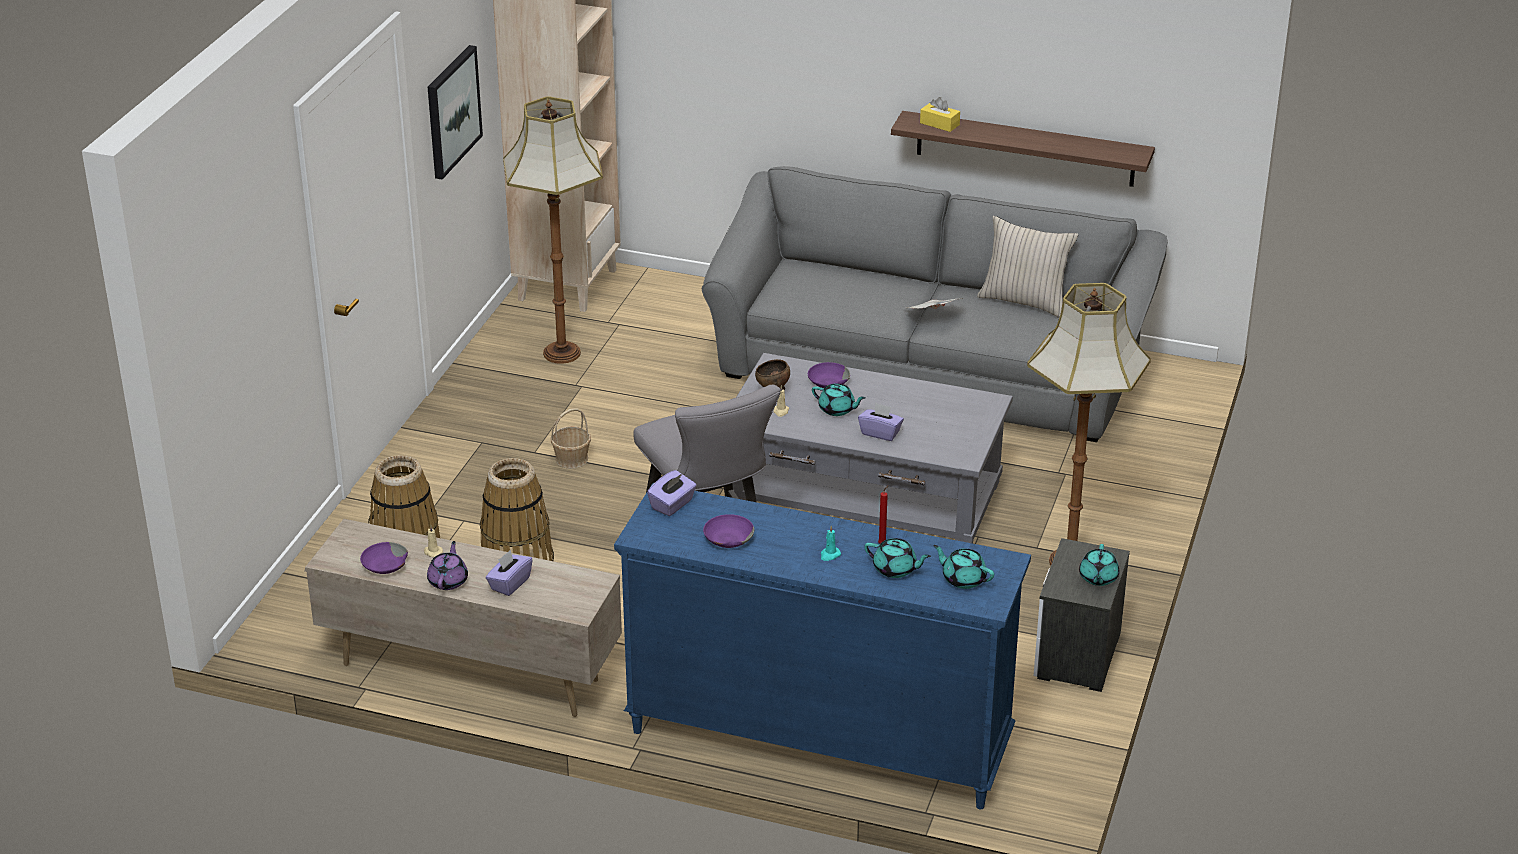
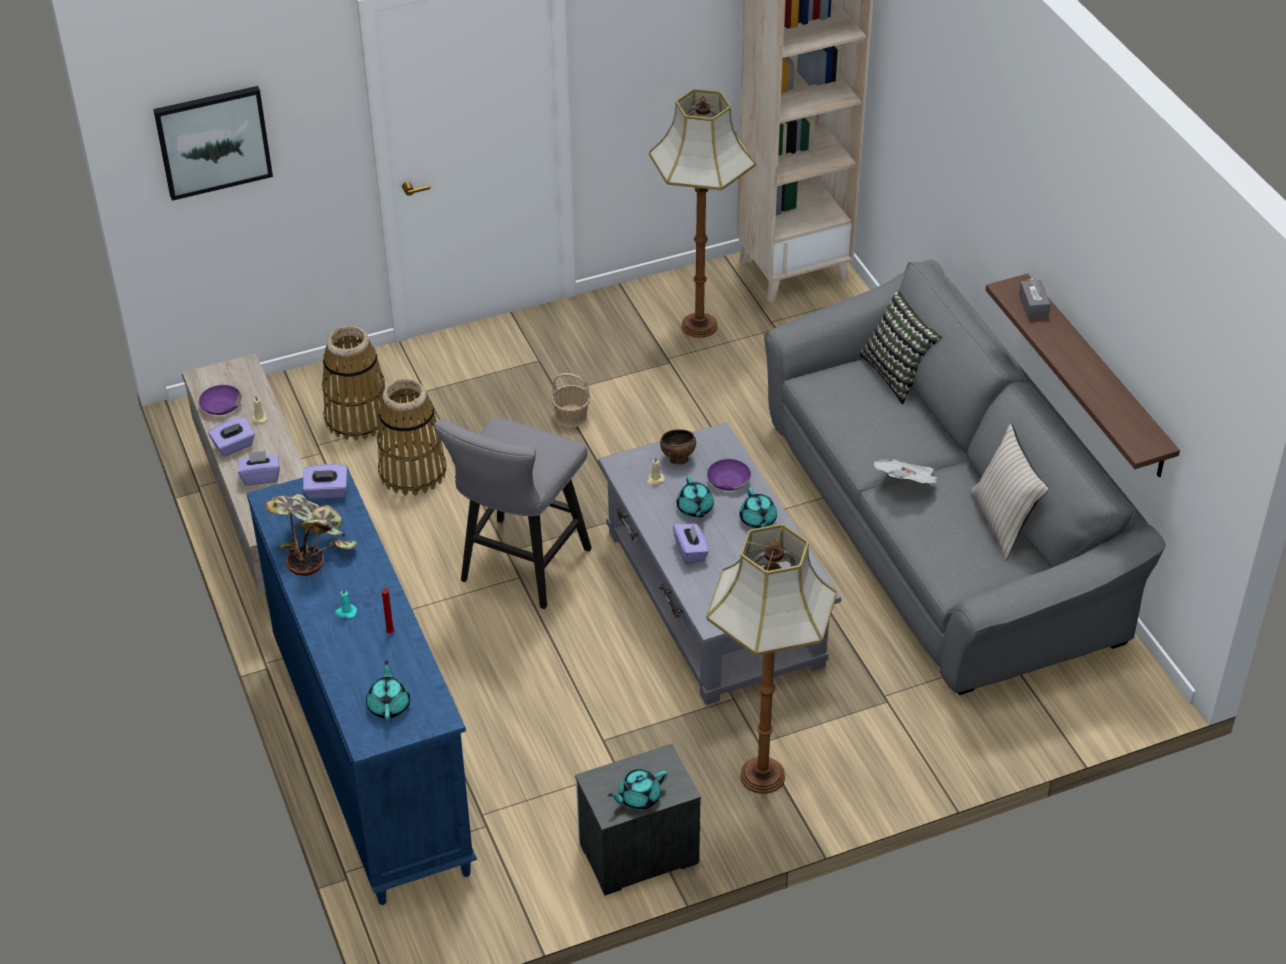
camera: 50 degrees right, 10 degrees up
purple teapot [427,541,468,590] -> purple tissue box [208,417,255,456]
picture [428,45,483,180] -> picture moved to [153,86,273,201]
purple bowl [703,514,754,548] -> potted plant [265,493,357,576]
turquoise teapot [864,538,931,578] -> turquoise teapot moved to [739,488,777,529]
yellow tissue box [920,97,960,132] -> grey tissue box [1019,278,1051,319]
none -> pillow [860,290,942,404]

